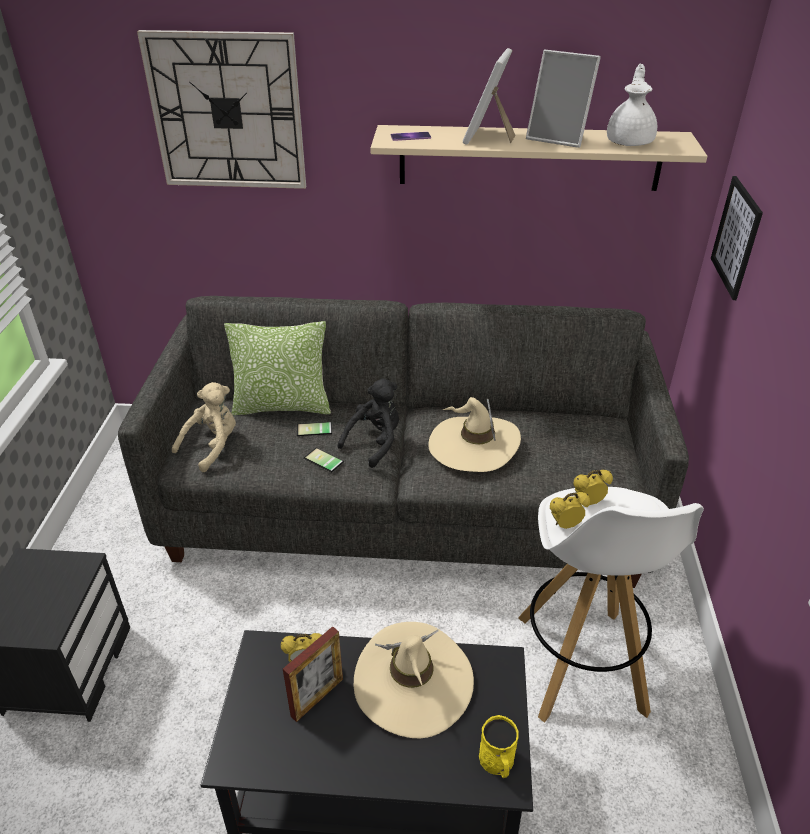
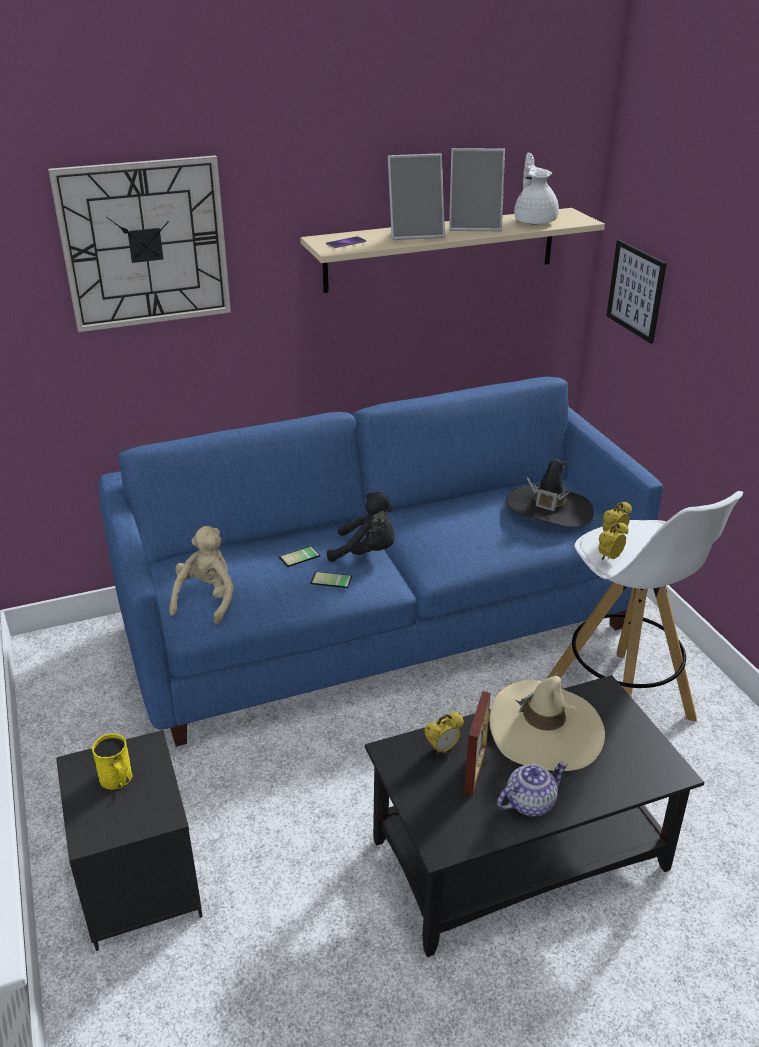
camera: 25 degrees left, 5 degrees down
grey sofa [118,296,689,588] -> blue sofa [98,377,663,747]
pillow [224,321,331,415] -> none
black plush toy [338,379,399,468] -> black plush toy turned 90 degrees clockwise [327,492,395,562]
beige hat [428,397,521,472] -> none
picture frame [463,48,515,145] -> picture frame turned 90 degrees counterclockwise [388,153,445,240]
yellow mug [479,715,519,778] -> yellow mug moved to [92,733,133,790]
none -> teapot [497,761,568,817]
none -> black hat [506,459,594,527]

